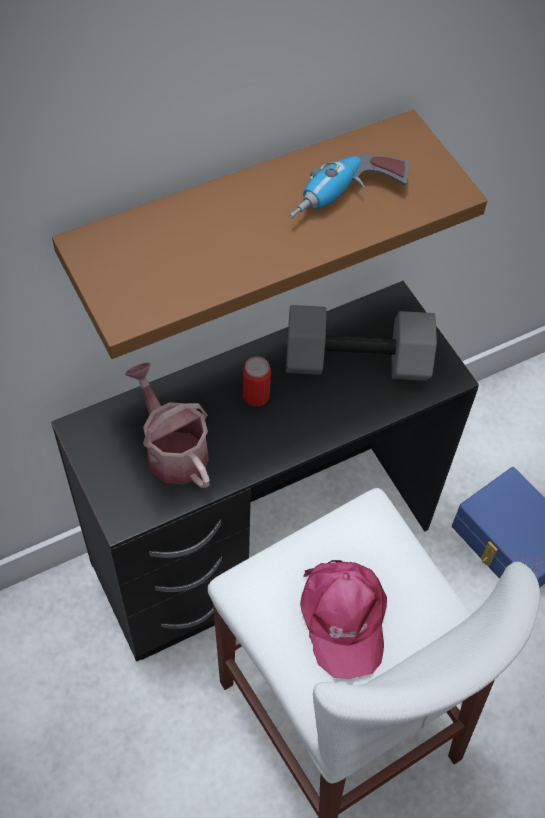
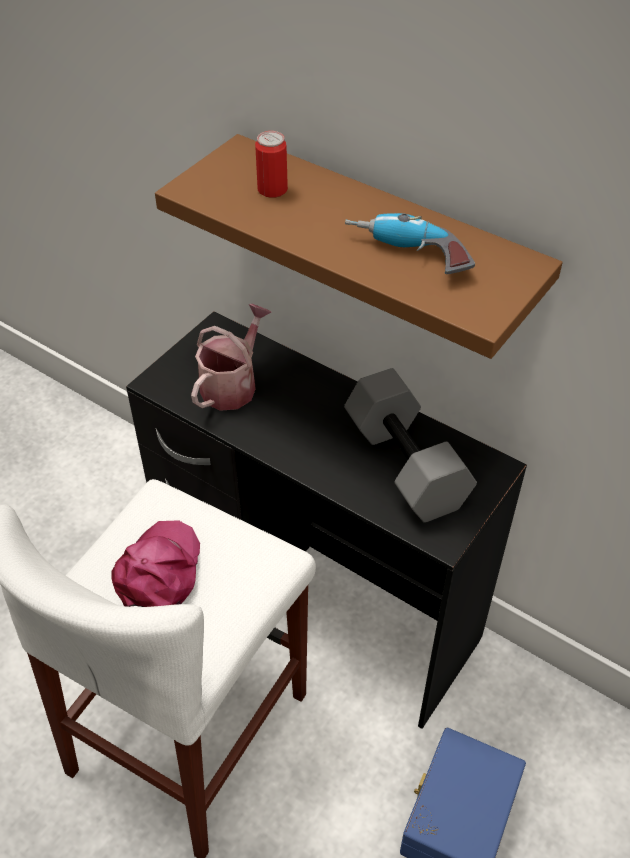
camera: 65 degrees right, 10 degrees down
can [243,356,271,406] -> can moved to [255,131,288,198]
pink cap [300,560,387,679] -> pink cap turned 135 degrees clockwise [112,520,200,607]

